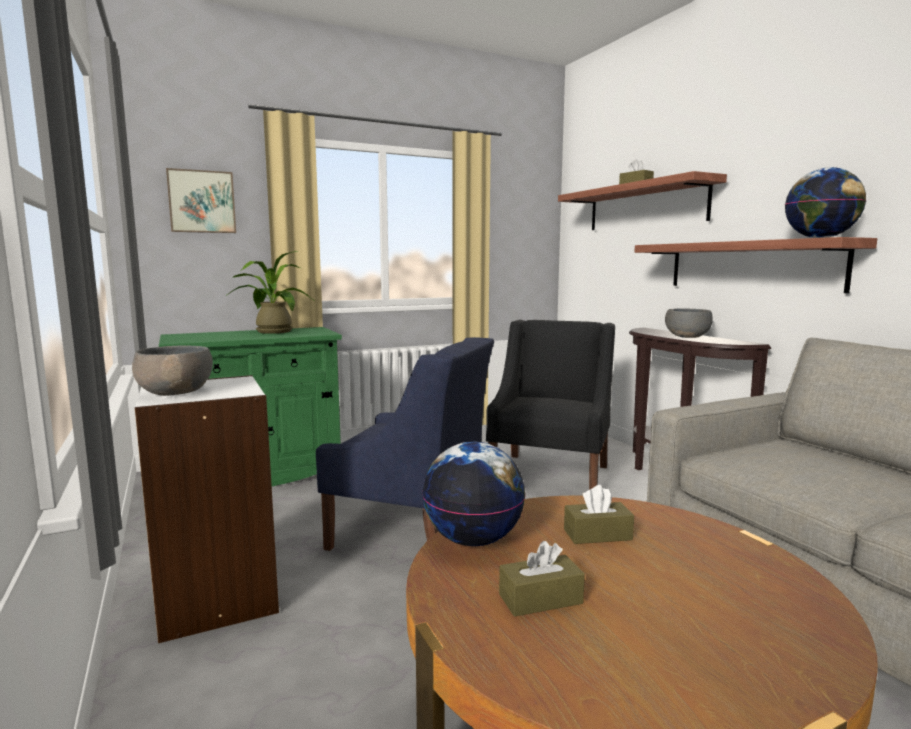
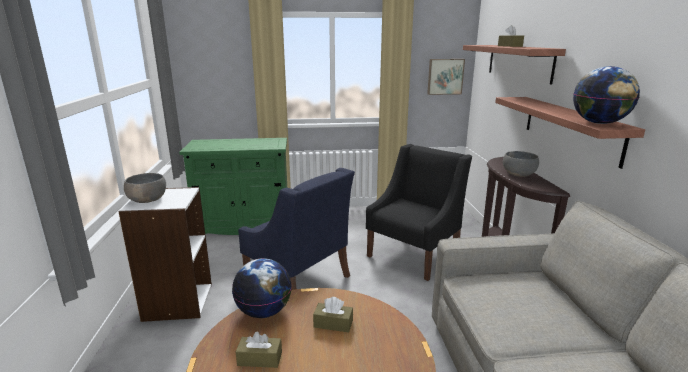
camera: 20 degrees right, 10 degrees up
picture [166,168,236,233] -> picture moved to [427,59,465,95]
potted plant [227,251,316,334] -> none

